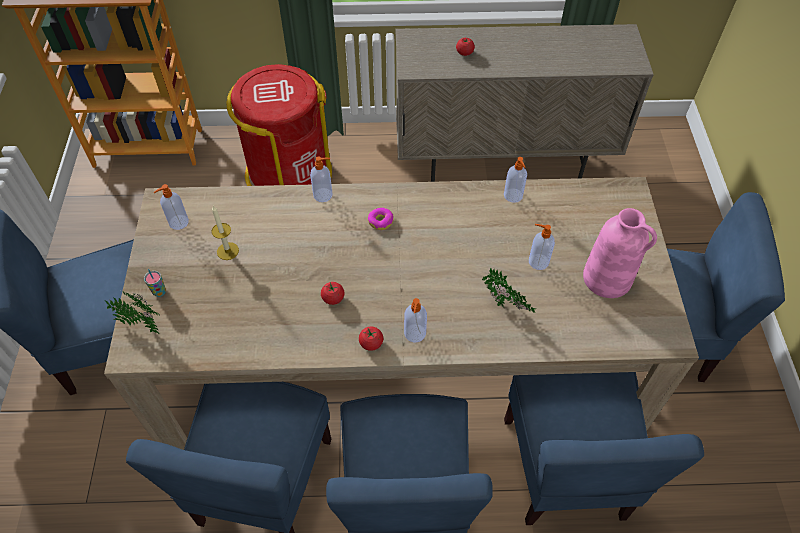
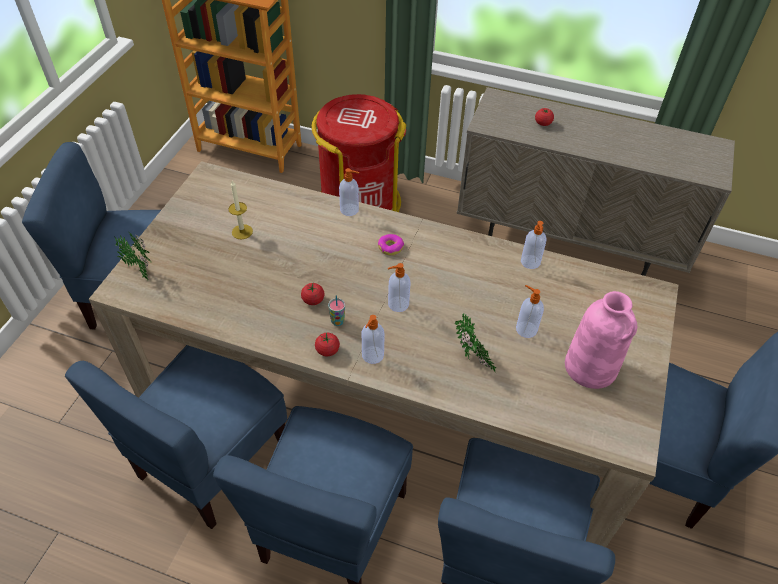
camera: 20 degrees right, 5 degrees down
cup [144,269,166,297] -> cup moved to [328,295,345,326]
soap dispenser [154,184,189,230] -> soap dispenser moved to [388,263,410,312]

